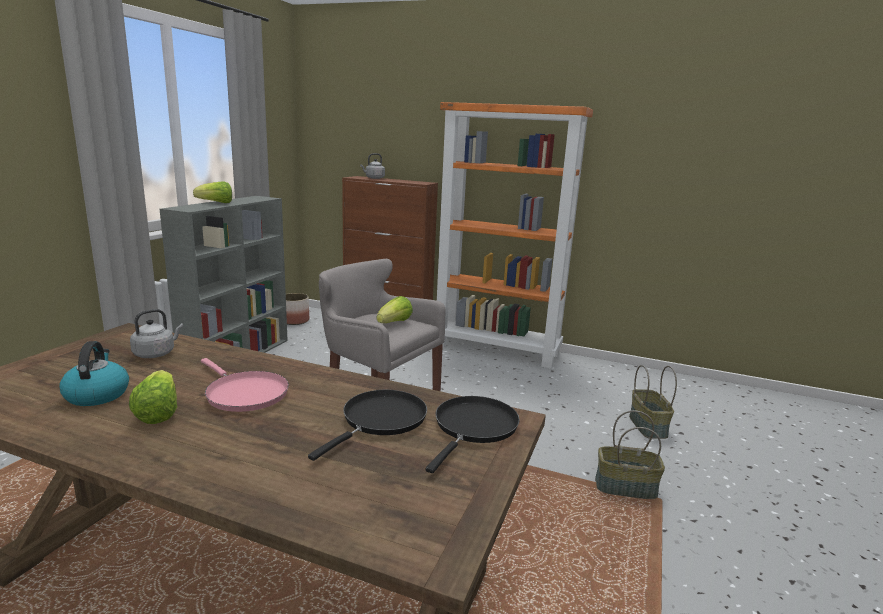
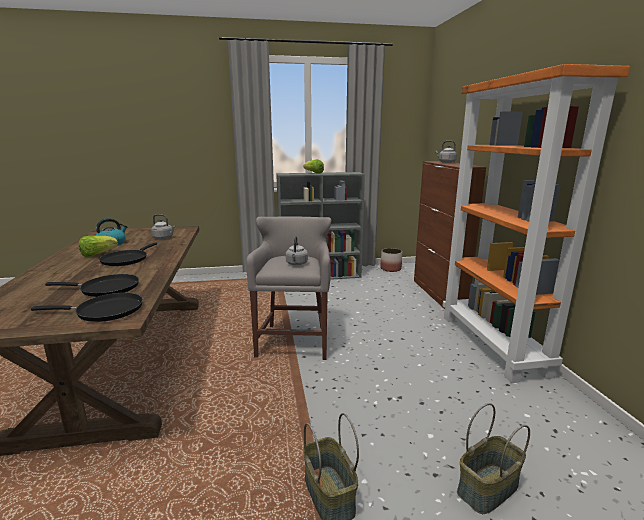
camera: 60 degrees right, 0 degrees up
pink frying pan [201,358,289,412] -> black frying pan [99,243,157,266]
lettuce [377,296,413,323] -> grey kettle [286,236,308,265]

